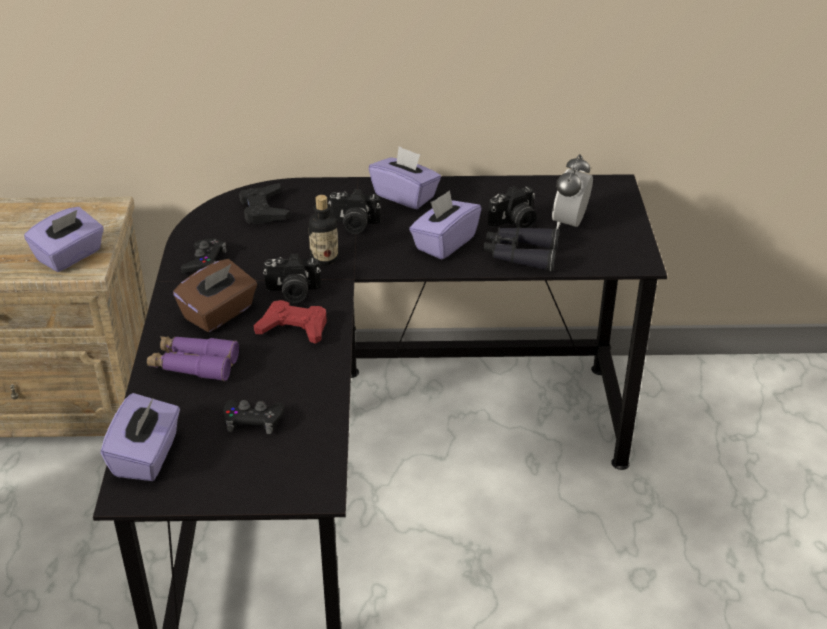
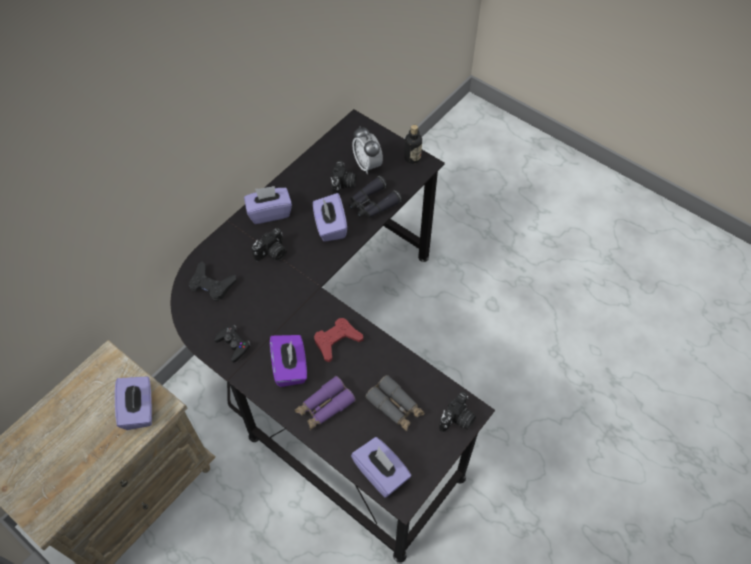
camera: 50 degrees left, 20 degrees up
brown tissue box [173,259,257,332] -> purple tissue box [270,335,307,387]
black game controller [223,400,284,434] -> grey binoculars [365,375,425,431]
camera [263,254,321,303] -> camera moved to [439,391,476,432]
bottle [308,195,339,265] -> bottle moved to [404,125,422,164]

